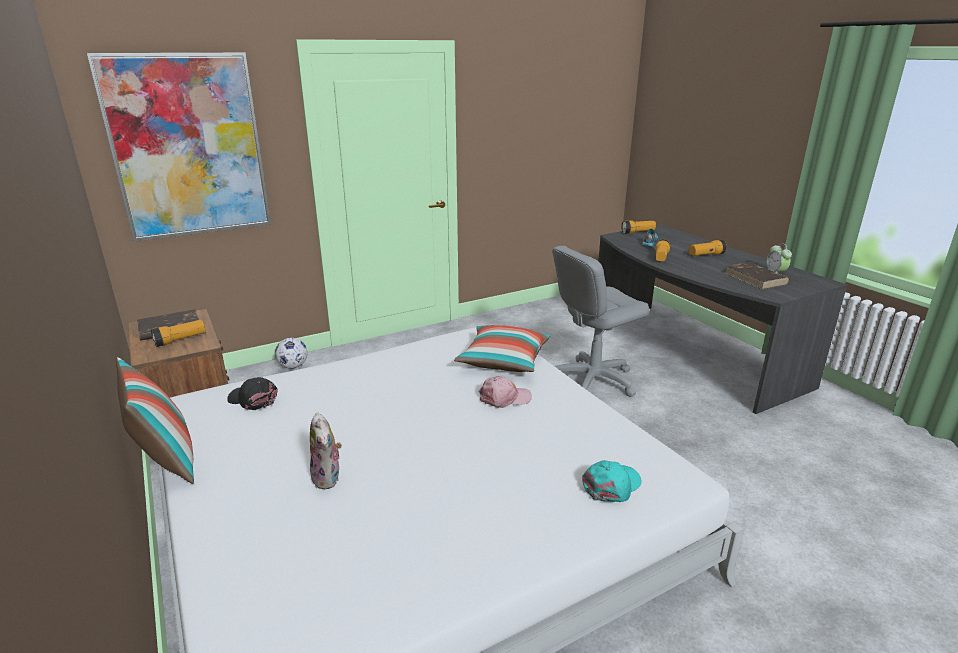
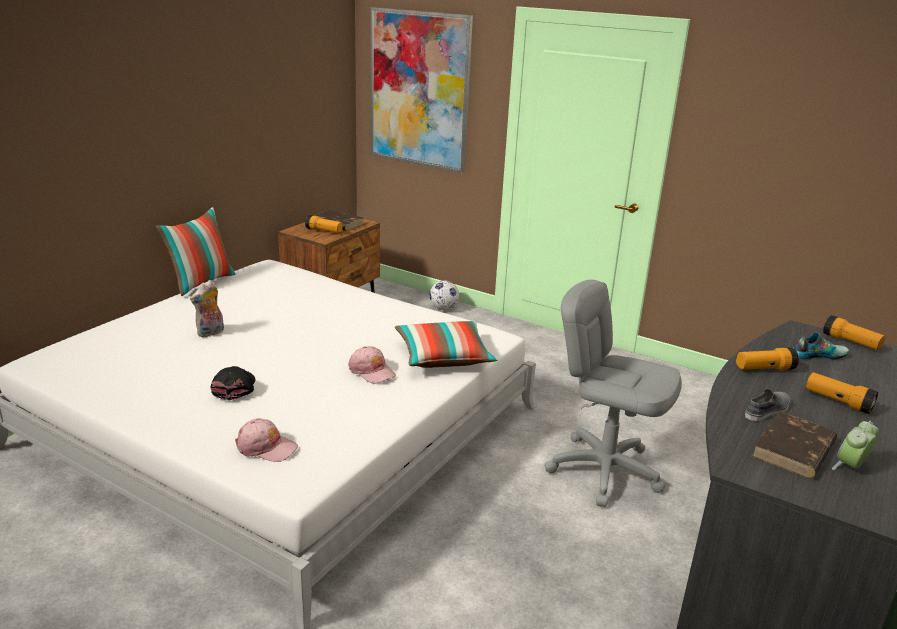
camera: 60 degrees right, 0 degrees up
black cap [227,377,278,410] -> black cap moved to [210,366,256,400]
turquoise cap [582,460,642,502] -> pink cap [235,418,298,462]
none -> grey shoe [745,389,790,421]

